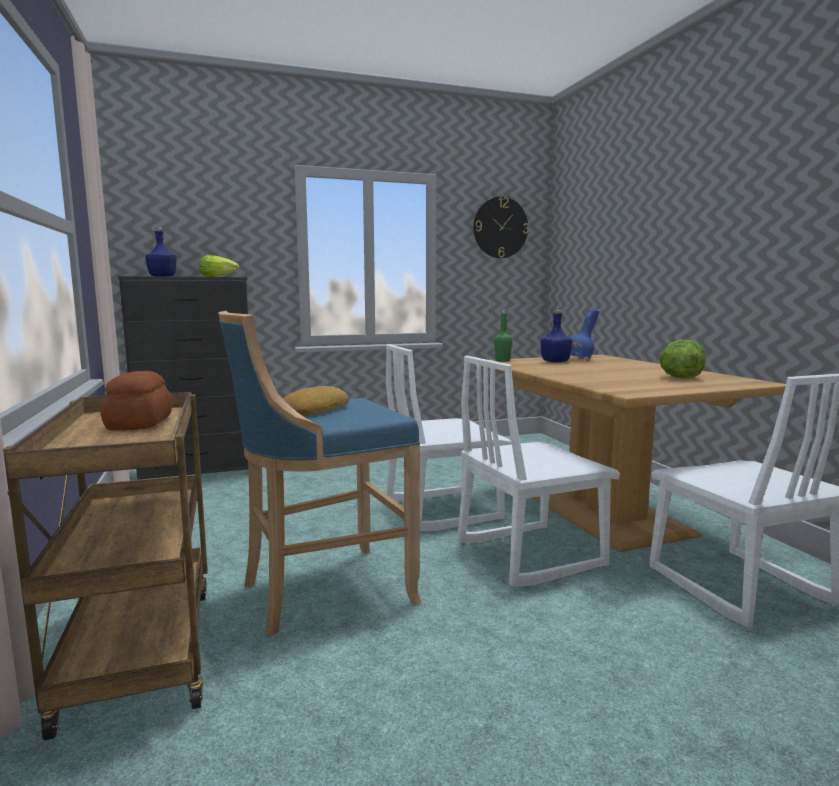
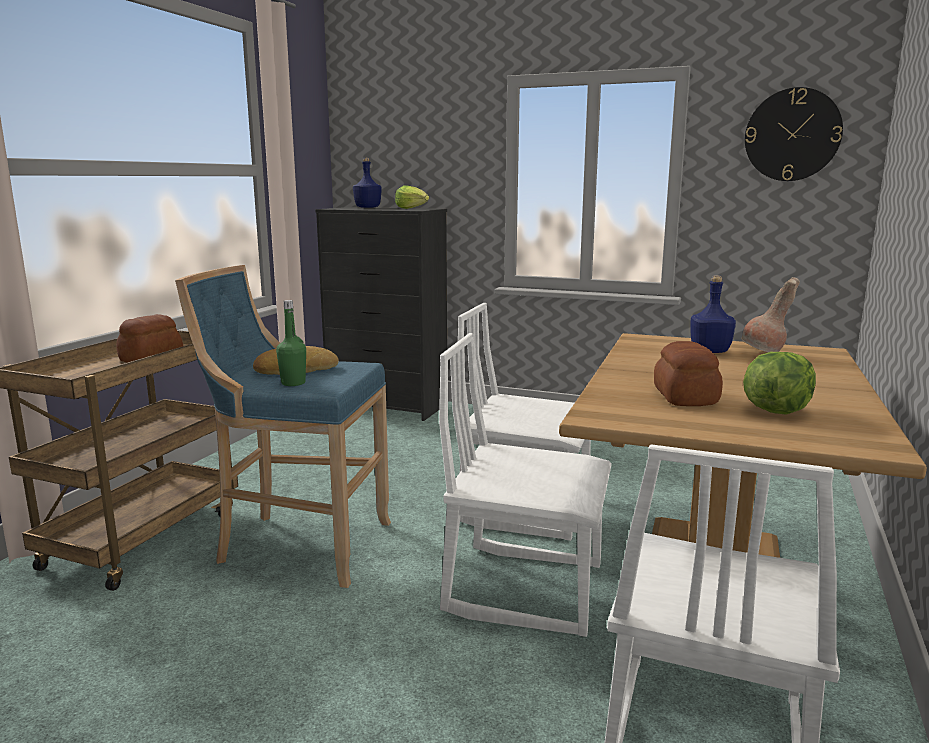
camera: 40 degrees right, 5 degrees up
green bottle [494,309,512,362] -> green bottle moved to [276,300,306,386]
blue vase [571,309,600,359] -> brown vase [741,277,800,352]
none -> bread [654,341,723,406]

